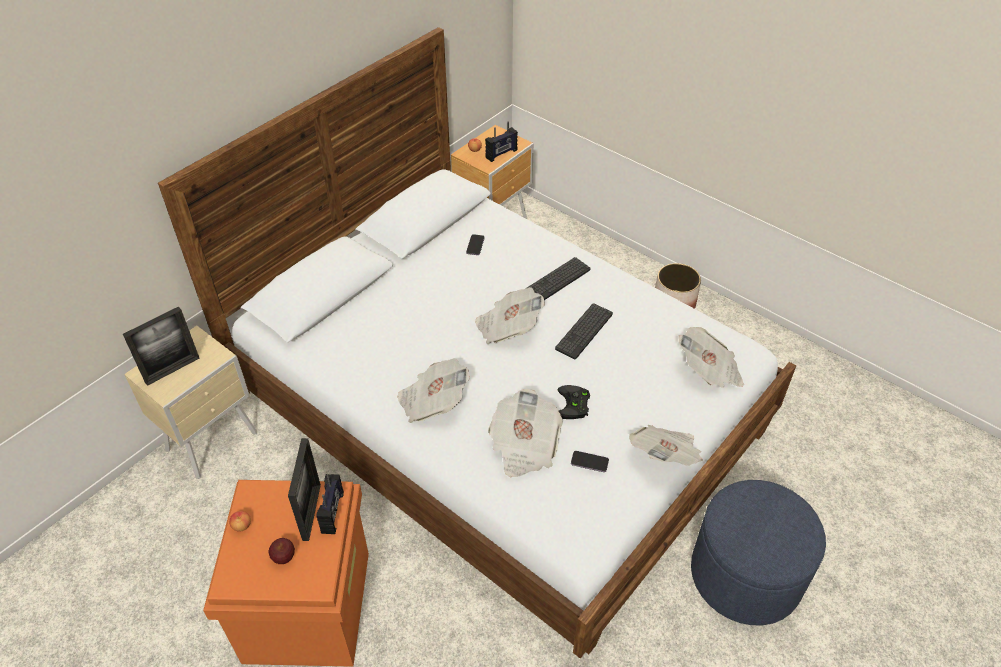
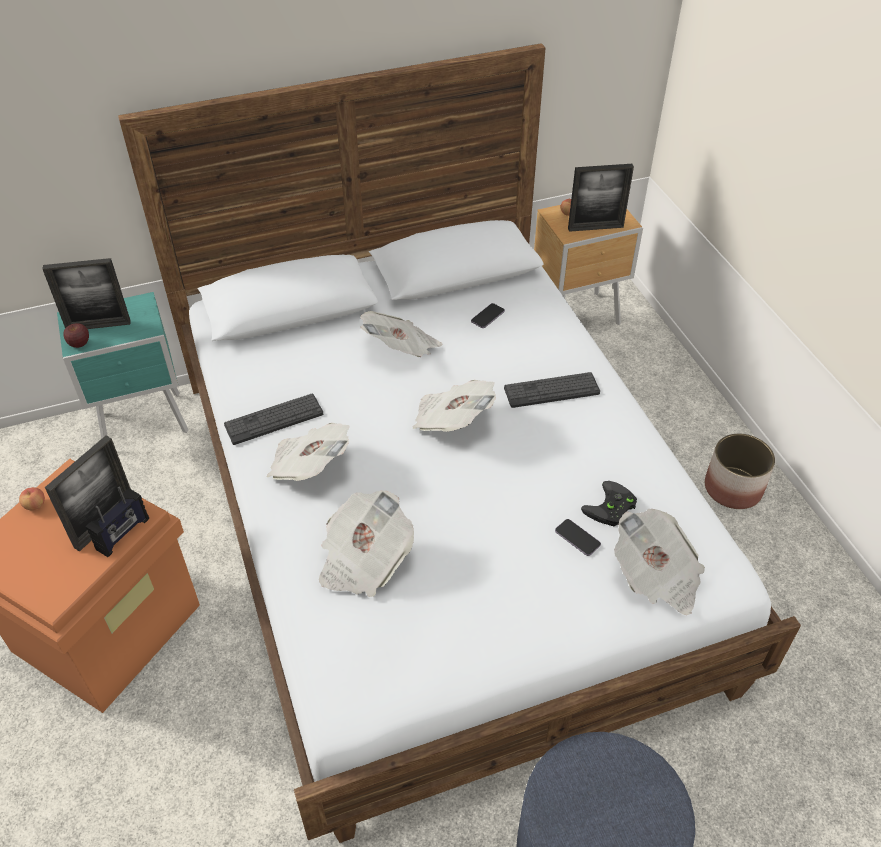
camera: 30 degrees right, 0 degrees up
beige nightstand [124,326,257,479] -> turquoise nightstand [57,292,188,439]
apple [268,538,295,564] -> apple moved to [64,323,89,348]
radio [485,122,518,162] -> picture frame [568,164,634,232]
keyboard [555,303,613,359] -> keyboard moved to [224,394,323,445]
black game controller [557,385,590,419] -> black game controller moved to [581,481,637,526]
phone [571,451,609,472] -> phone moved to [555,519,601,556]
newspaper [629,425,703,466] -> newspaper moved to [360,311,443,357]

